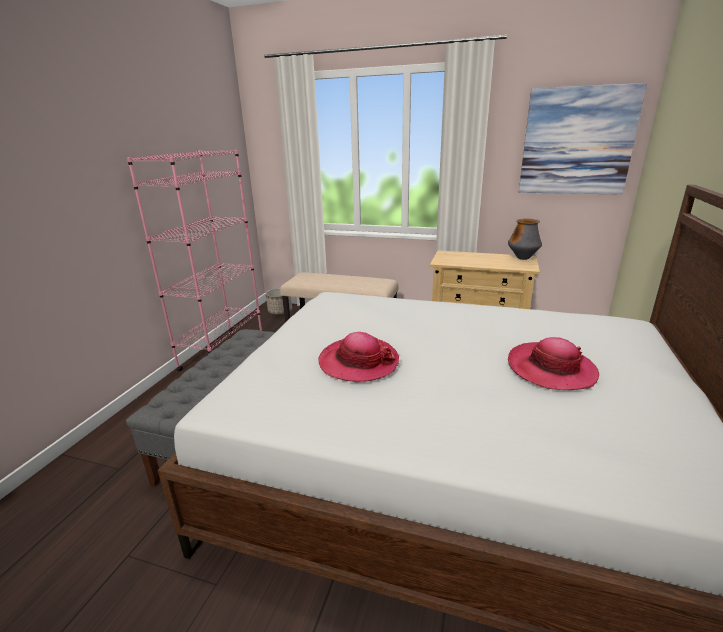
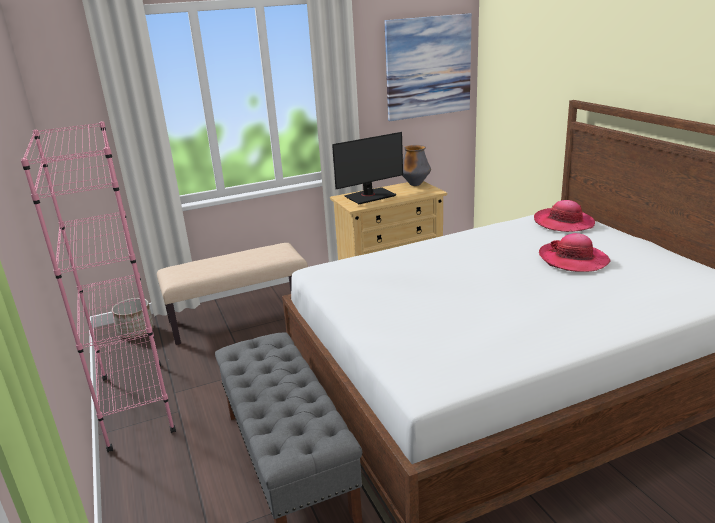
camera: 40 degrees left, 0 degrees up
hat [318,332,399,383] -> hat moved to [534,200,595,232]
none -> monitor [332,132,403,204]

